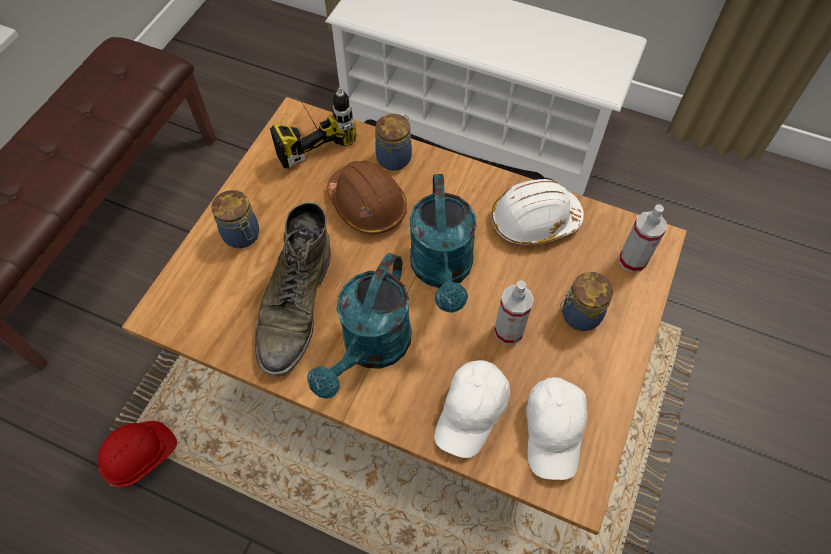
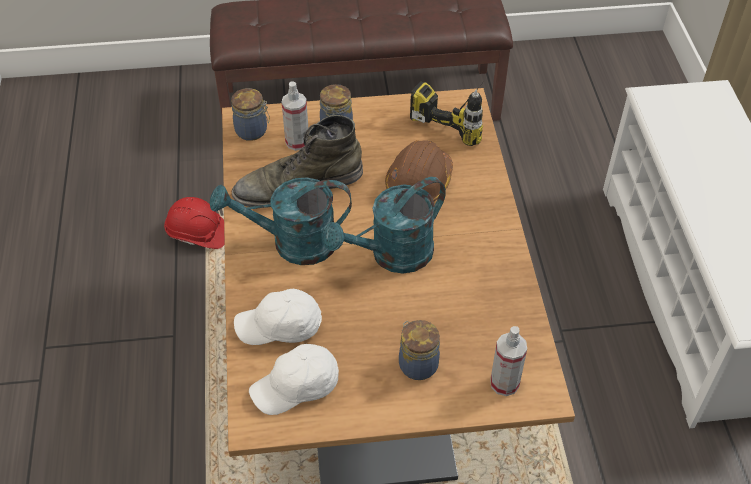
camera: 60 degrees right, 10 degrees down
jar [375,114,412,171] -> jar moved to [231,88,270,141]
white hard hat [491,179,584,245] -> none
spray bottle [494,280,534,345] -> spray bottle moved to [282,82,308,151]

